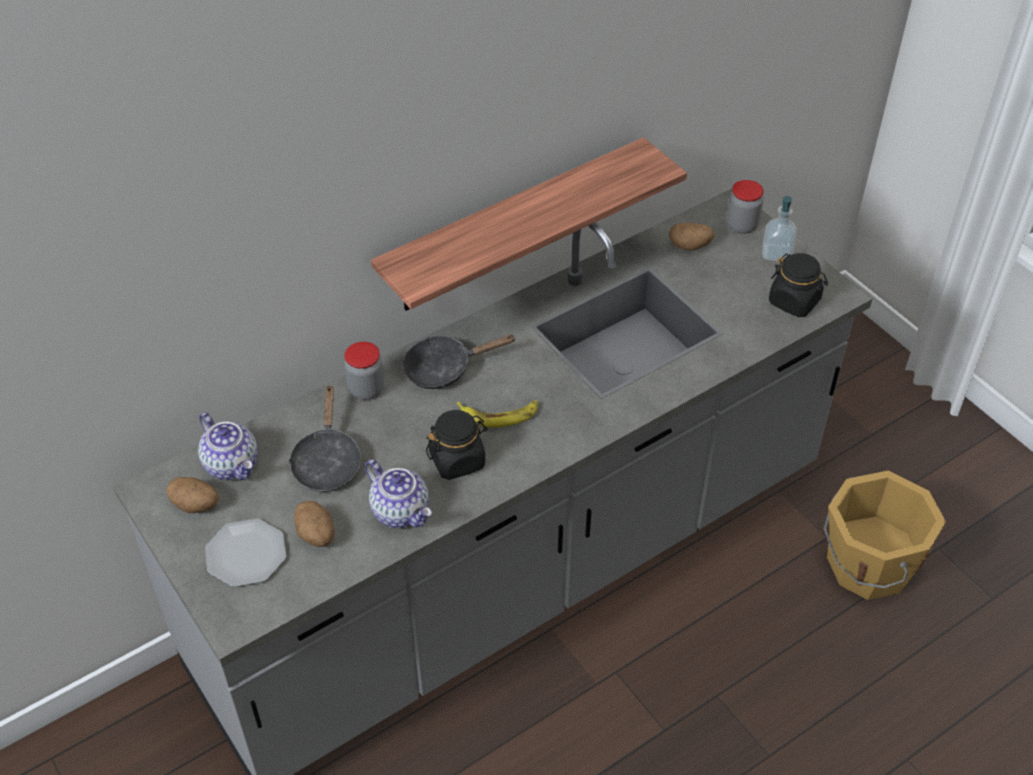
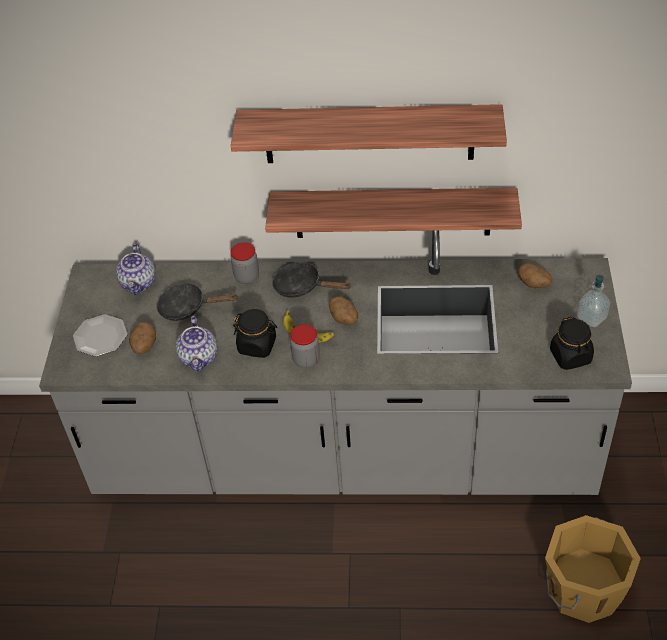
camera: 40 degrees right, 0 degrees up
potato [166,477,219,513] -> potato moved to [329,296,358,325]
black frying pan [288,386,362,492] -> black frying pan turned 60 degrees clockwise [156,282,239,321]
jar [727,180,764,234] -> jar moved to [290,324,320,368]
none -> shelf [231,104,507,163]

